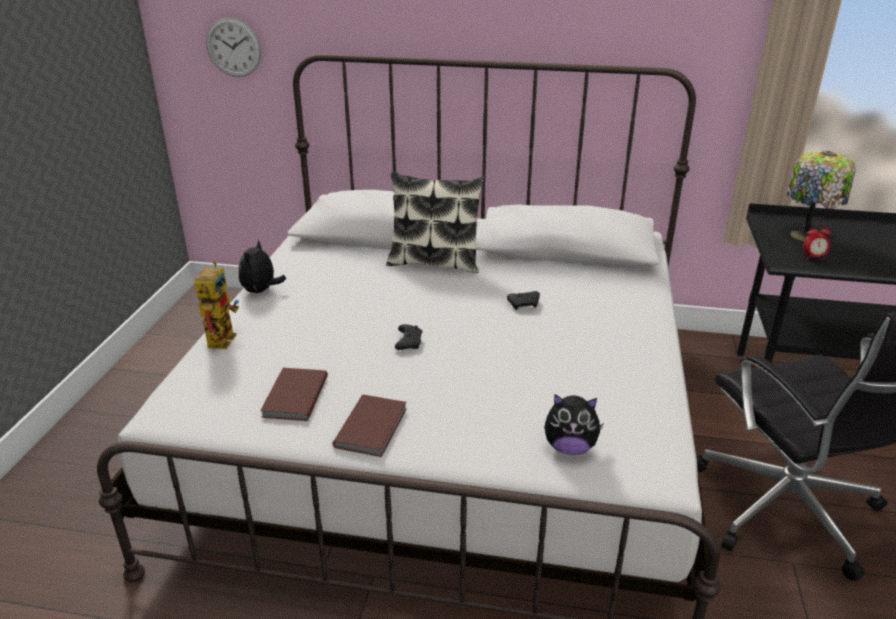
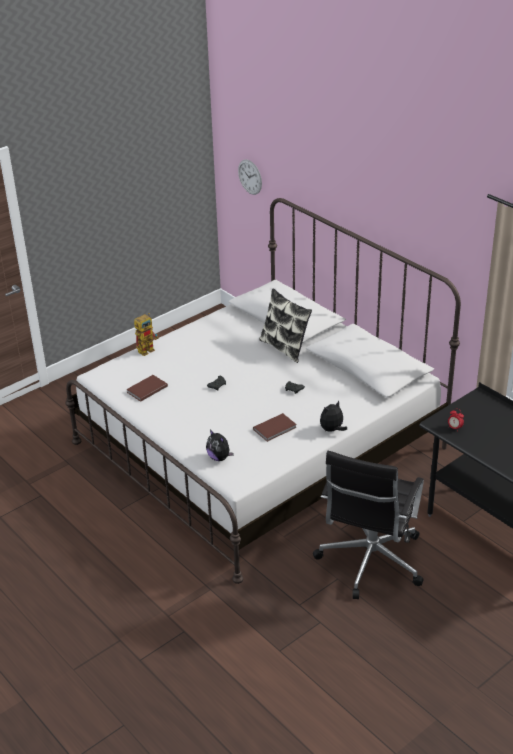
camera: 40 degrees right, 5 degrees up
plush toy [239,240,286,293] -> plush toy moved to [320,401,347,432]
brown book [333,395,407,457] -> brown book moved to [253,413,297,442]
table lamp [787,151,856,241] -> none

